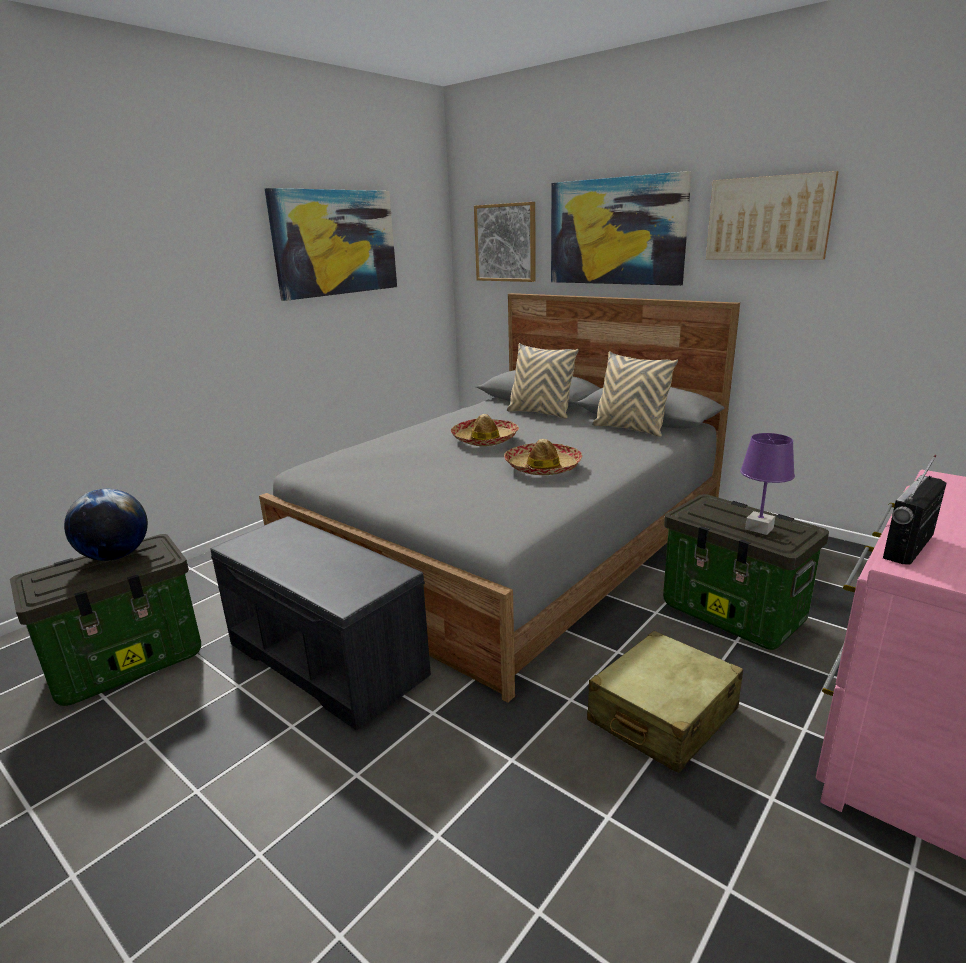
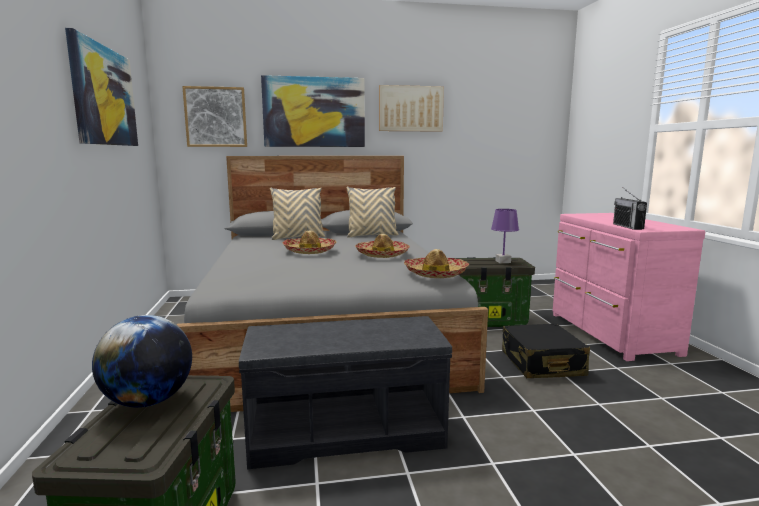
camera: 50 degrees left, 10 degrees down
beige suitcase [587,631,743,773] -> black suitcase [502,323,590,378]
none -> hat [404,249,470,278]

